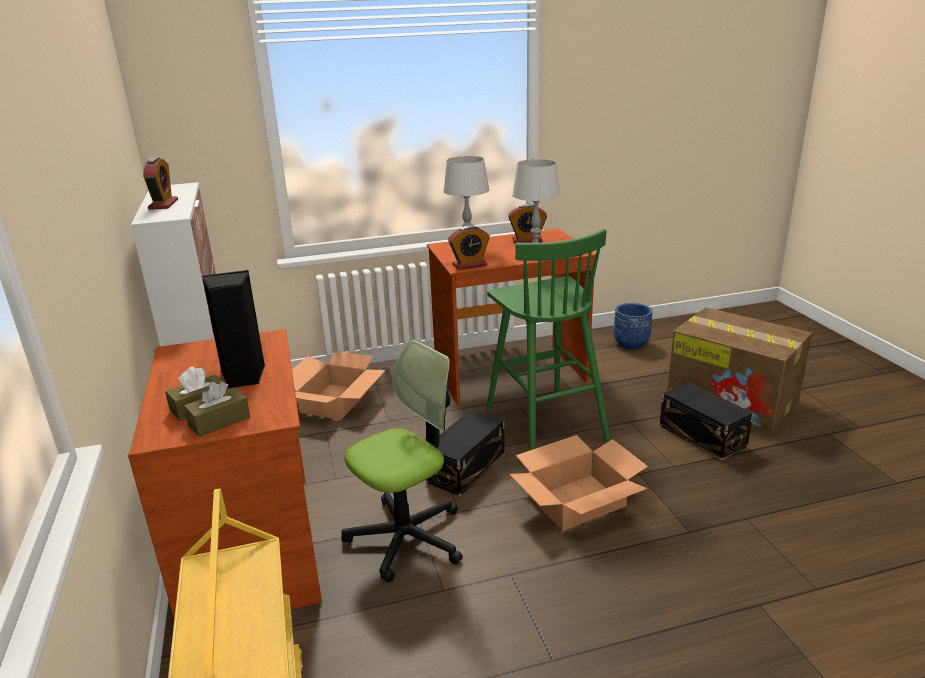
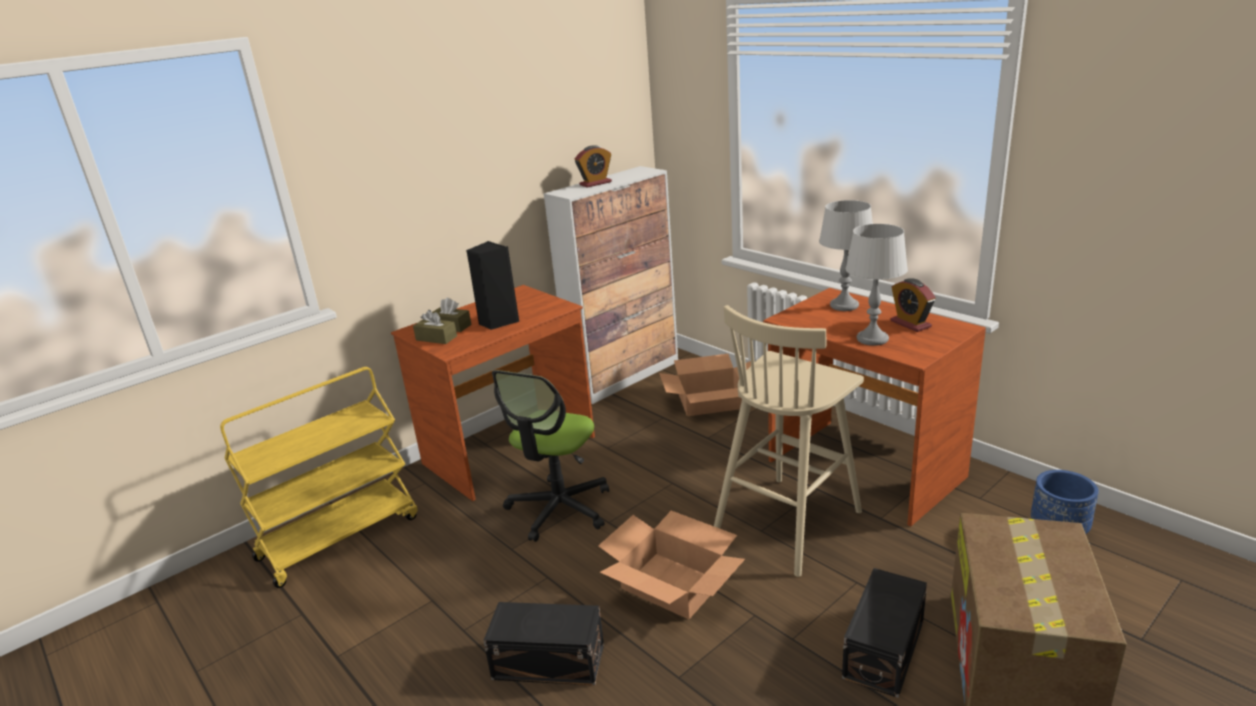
camera: 65 degrees right, 0 degrees up
office chair [341,339,463,582] -> office chair turned 90 degrees clockwise [492,370,609,542]
black storage box [426,410,505,496] -> black storage box moved to [483,602,604,685]
alarm clock [448,225,490,270] -> none
green stool [486,229,611,451] -> beige stool [714,305,864,577]

